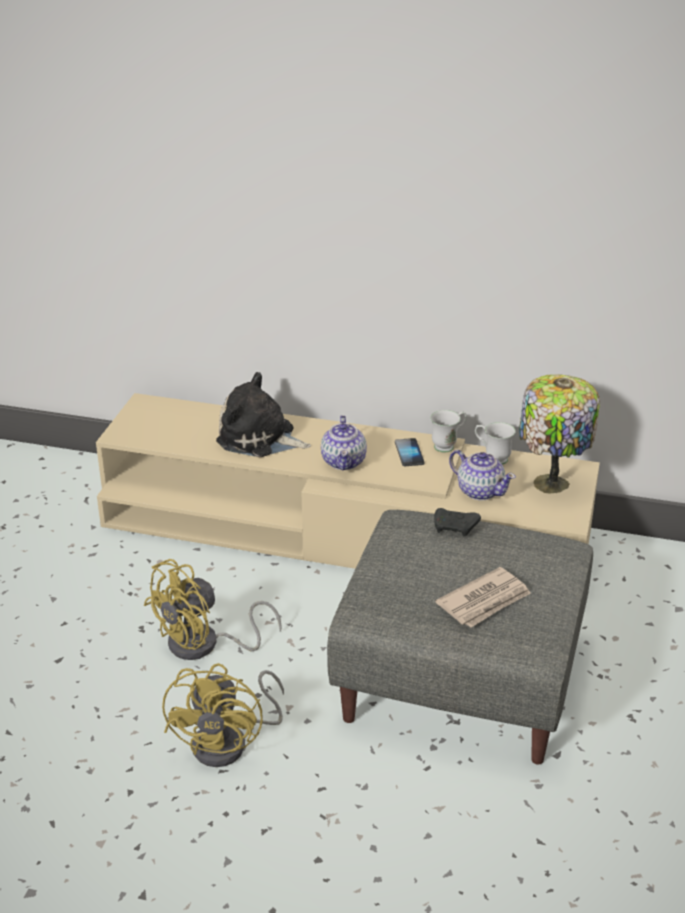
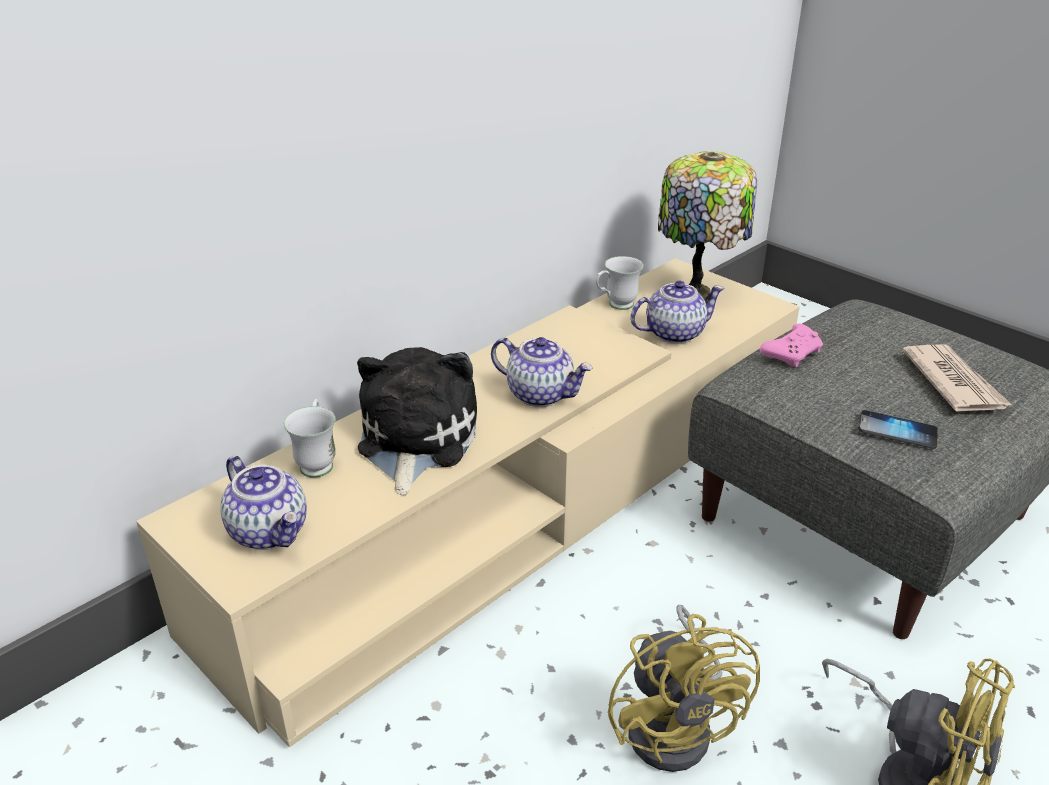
camera: 60 degrees left, 0 degrees up
plush toy [216,372,311,457] -> plush toy turned 135 degrees clockwise [357,347,477,495]
phone [395,438,425,466] -> phone moved to [859,410,938,449]
white mug [430,410,467,452] -> white mug moved to [284,399,336,478]
black game controller [434,508,481,537] -> pink game controller [760,324,823,367]
none -> teapot [220,456,307,550]

